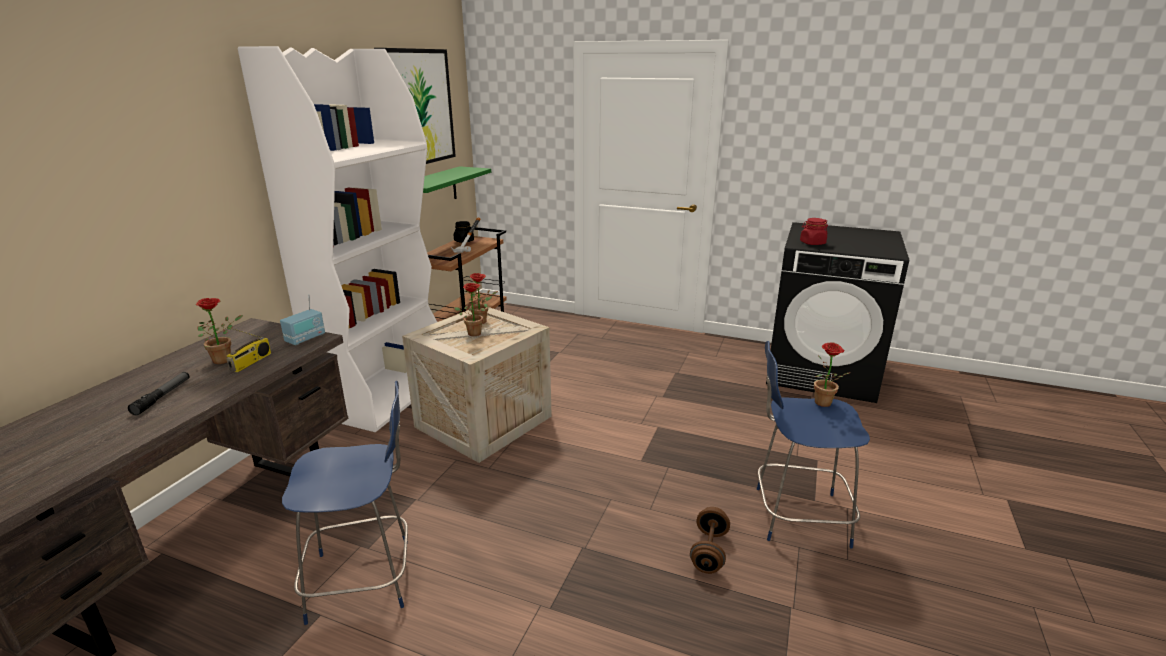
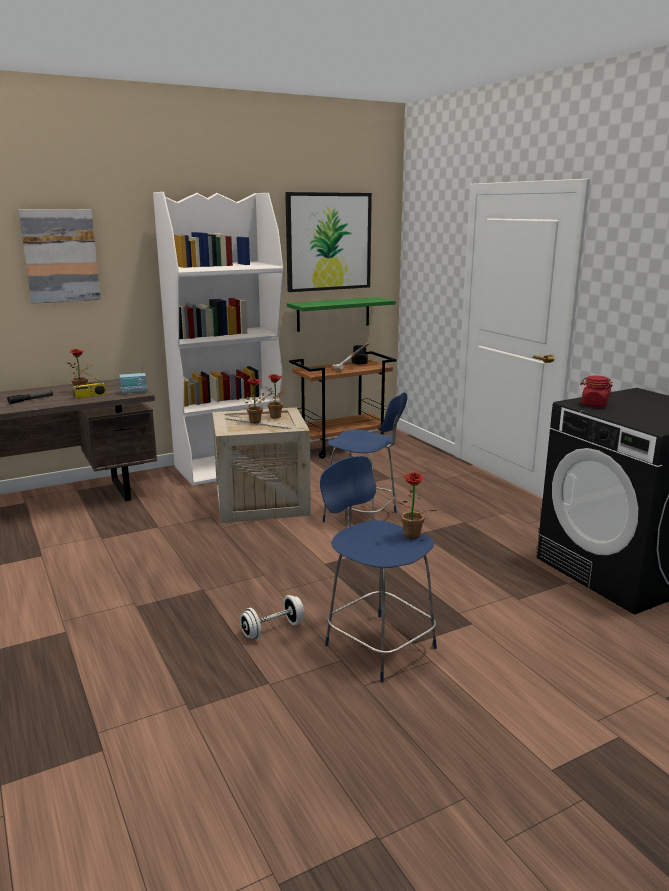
camera: 40 degrees right, 5 degrees down
blue stool [282,381,408,625] -> blue stool moved to [322,392,407,523]
brown dumbbell [690,507,730,574] -> white dumbbell [240,595,305,639]
none -> picture [19,209,101,304]

